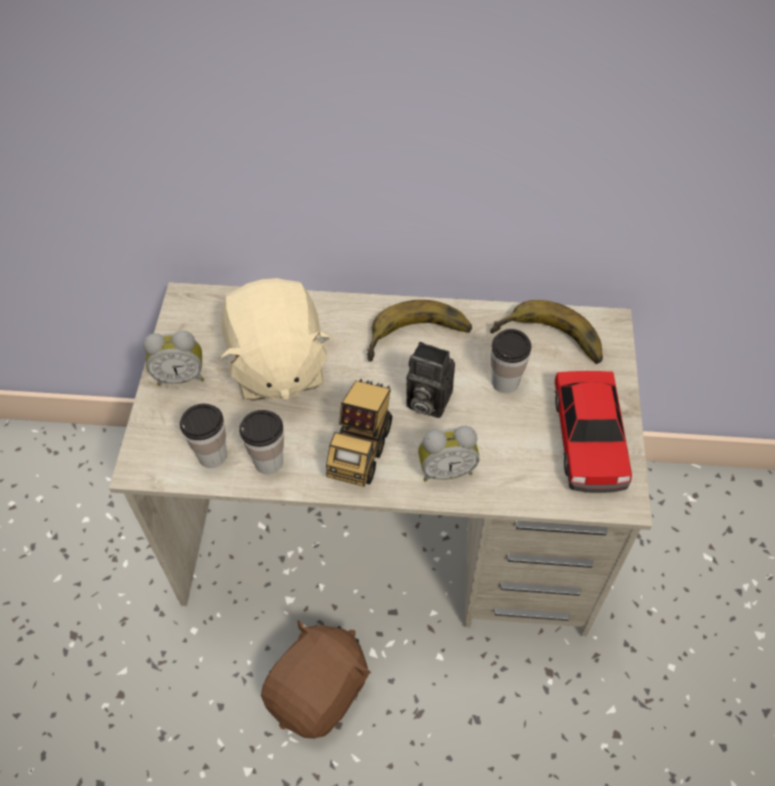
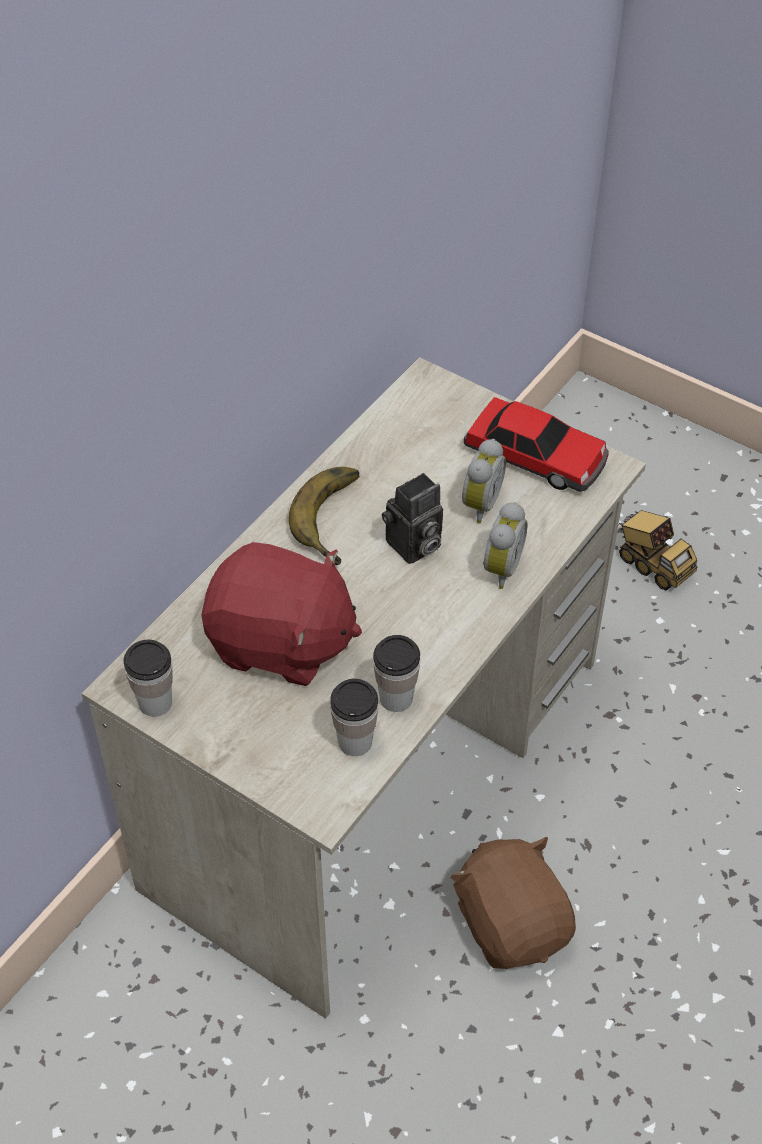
camera: 60 degrees left, 5 degrees down
alarm clock [143,330,204,386] -> alarm clock moved to [462,439,506,524]
beige plush toy [220,278,331,401] -> red plush toy [201,542,362,686]
toy truck [326,379,392,487] -> toy truck moved to [619,510,697,591]
banana [490,300,603,364] -> none
cup [491,329,531,393] -> cup moved to [124,640,173,717]

